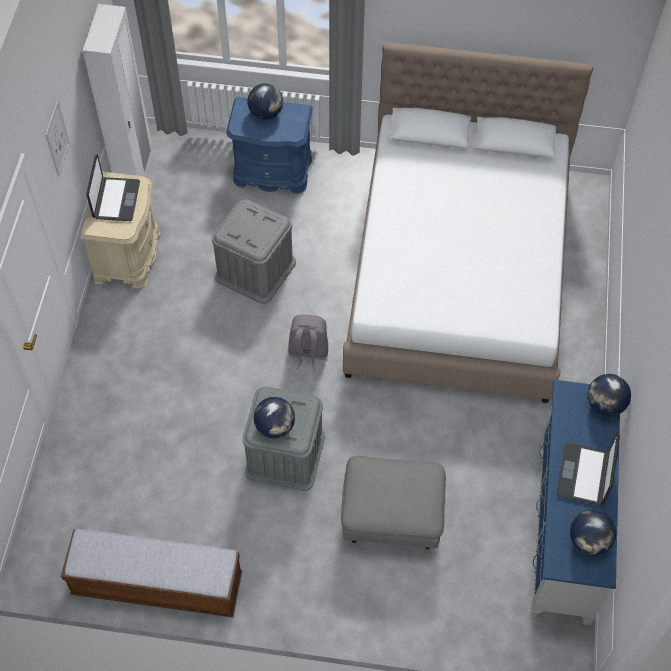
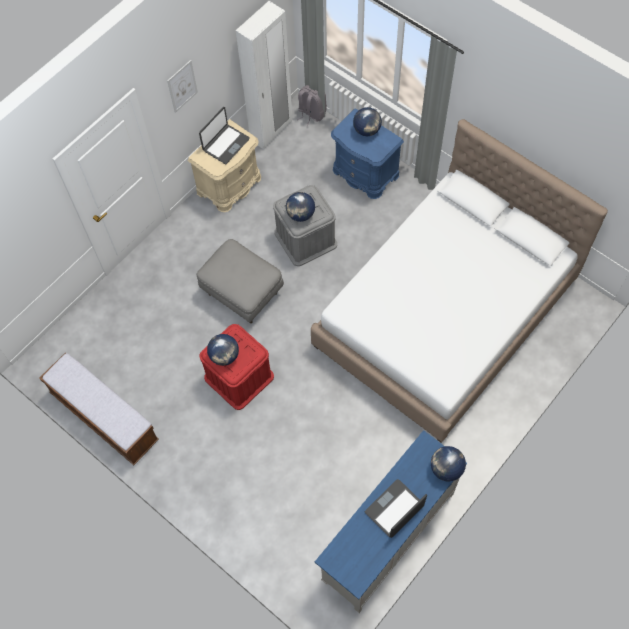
camera: 35 degrees right, 5 degrees up
grey storage box [243,387,325,491] -> red storage box [200,324,274,410]
grey backpack [288,314,328,372] -> grey backpack moved to [297,85,327,126]
grey ottoman [341,456,446,549] -> grey ottoman moved to [196,239,284,323]
globe [570,510,616,556] -> globe moved to [286,192,315,222]

